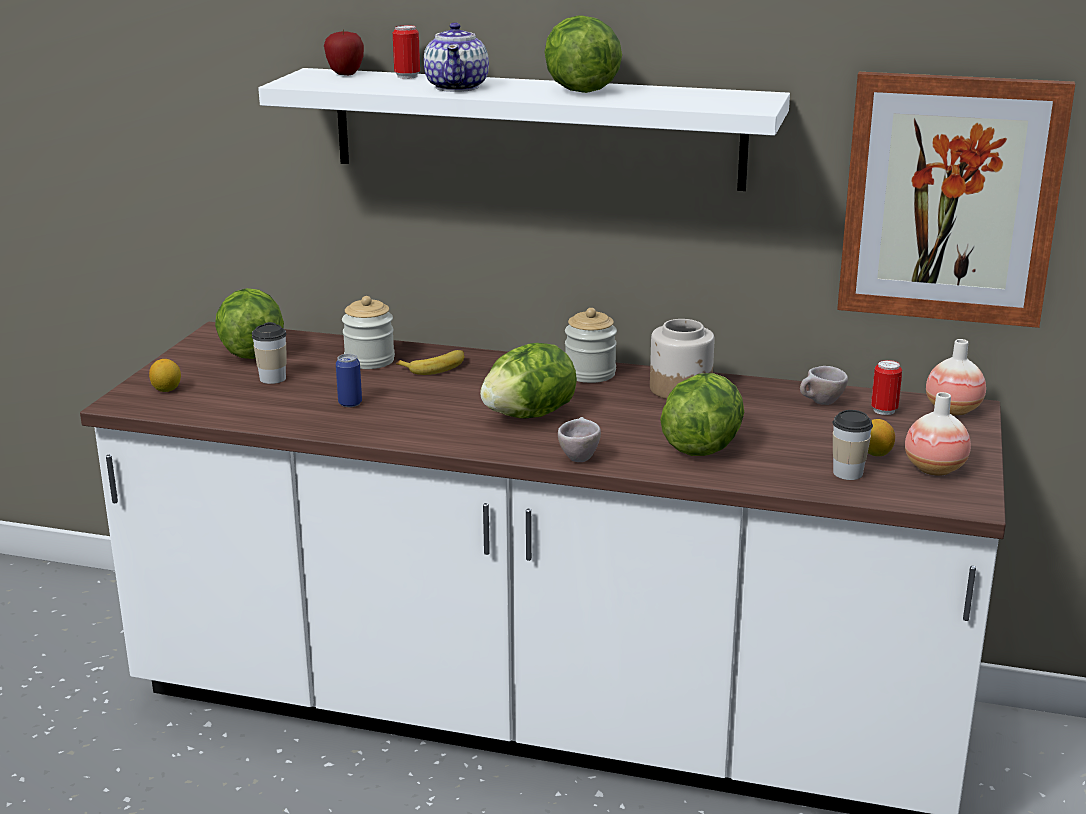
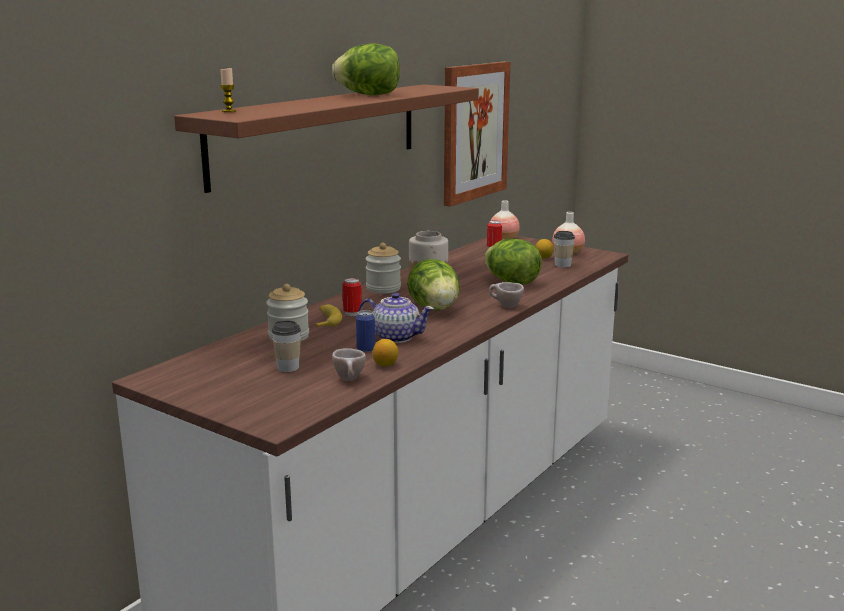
camera: 70 degrees left, 5 degrees down
lemon [149,359,181,392] -> lemon moved to [373,339,398,366]
lettuce [215,288,284,359] -> none
white shelf [258,68,790,191] -> brown shelf [174,85,479,193]
apple [324,30,364,75] -> candle [220,68,236,112]
can [393,25,420,79] -> can moved to [343,278,362,316]
teapot [424,22,489,92] -> teapot moved to [359,292,434,343]
beige cup [800,366,848,405] -> beige cup moved to [332,348,366,381]

